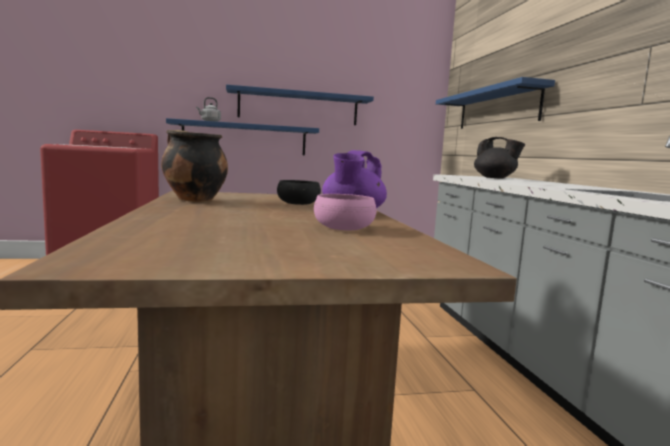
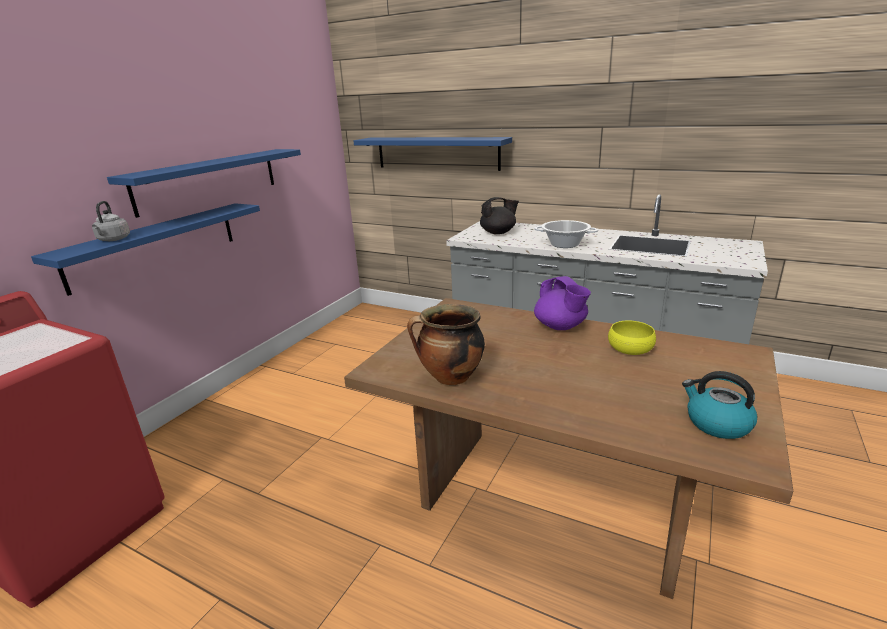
camera: 50 degrees left, 15 degrees up
black bowl [277,180,321,205] -> none
pink bowl [314,194,376,230] -> yellow bowl [608,321,656,355]
none -> cooking pot [534,220,598,248]
none -> kettle [682,371,757,439]

